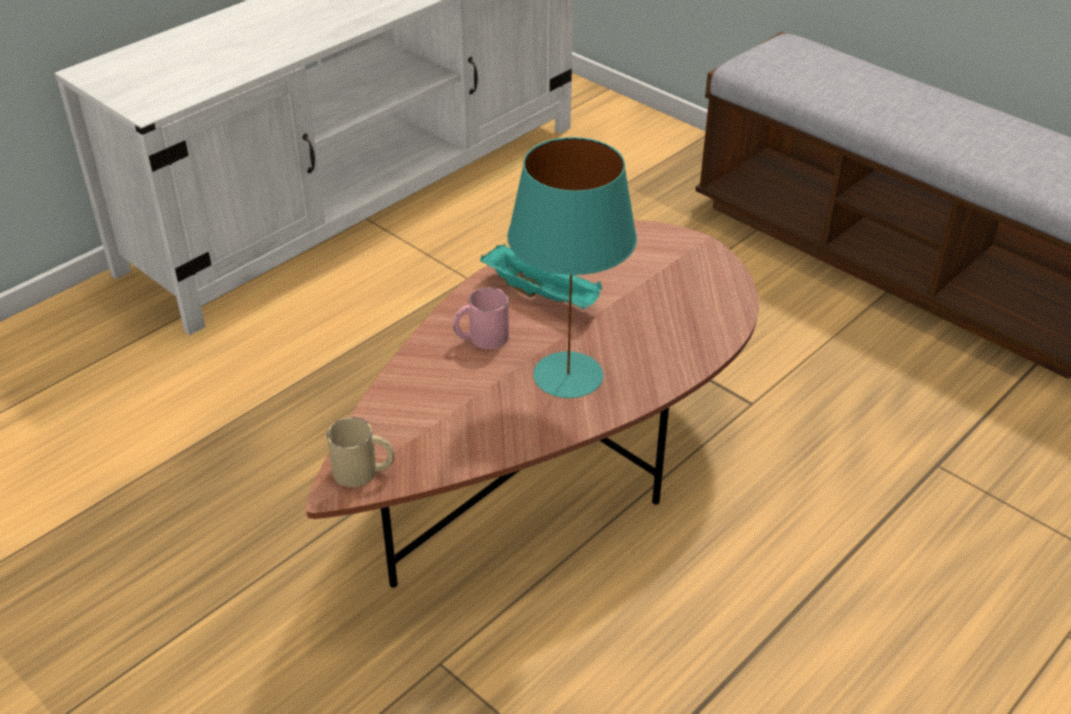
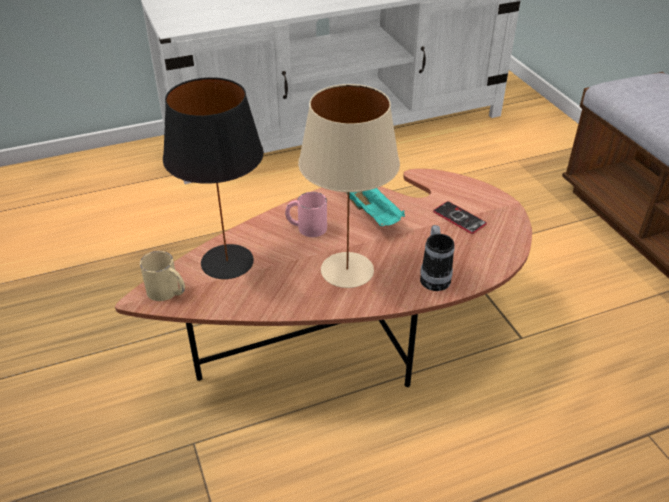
camera: 25 degrees right, 0 degrees up
turquoise table lamp [507,137,637,398] -> beige table lamp [298,84,400,288]
none -> black table lamp [163,77,264,279]
none -> mug [420,225,455,291]
none -> phone [433,201,487,234]

